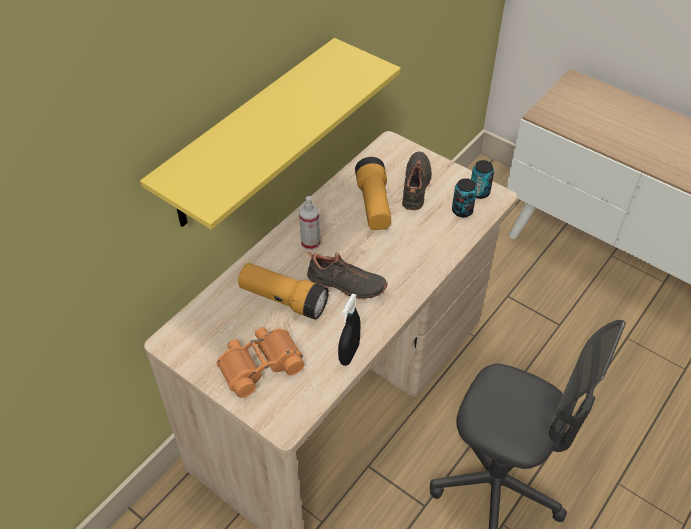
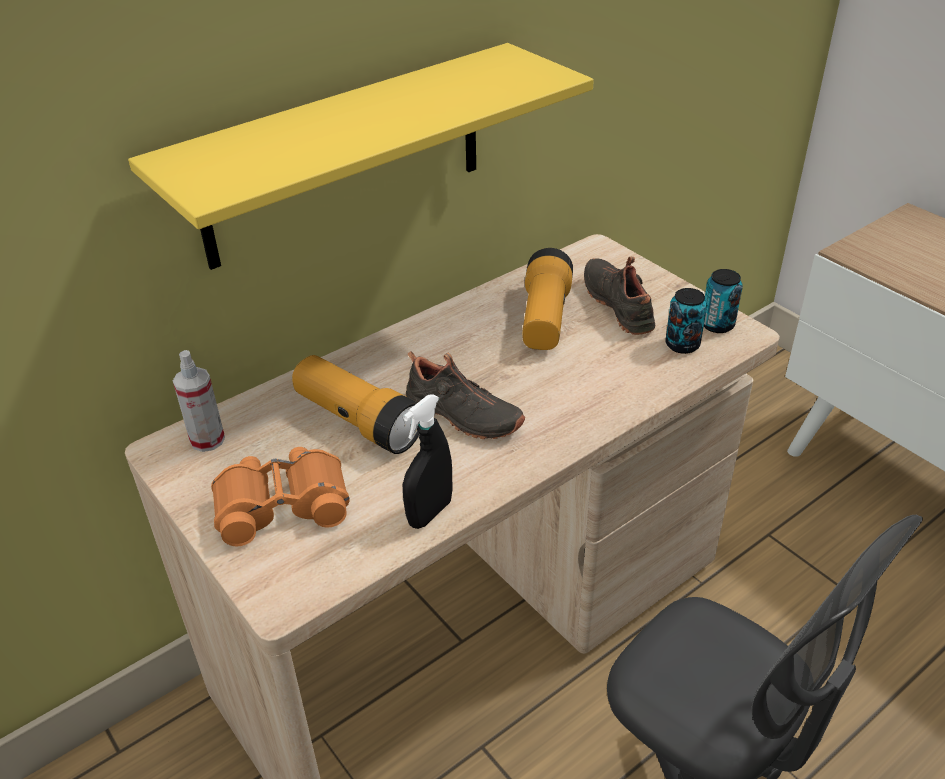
camera: 15 degrees right, 10 degrees down
spray bottle [299,196,320,250] -> spray bottle moved to [173,350,225,452]
black shoe [402,151,432,210] -> black shoe turned 45 degrees counterclockwise [584,257,655,335]

